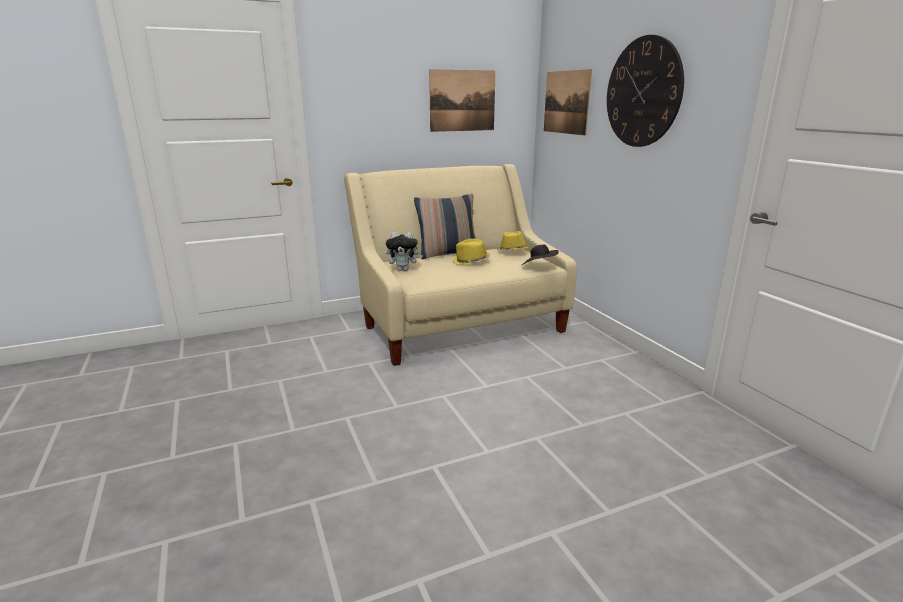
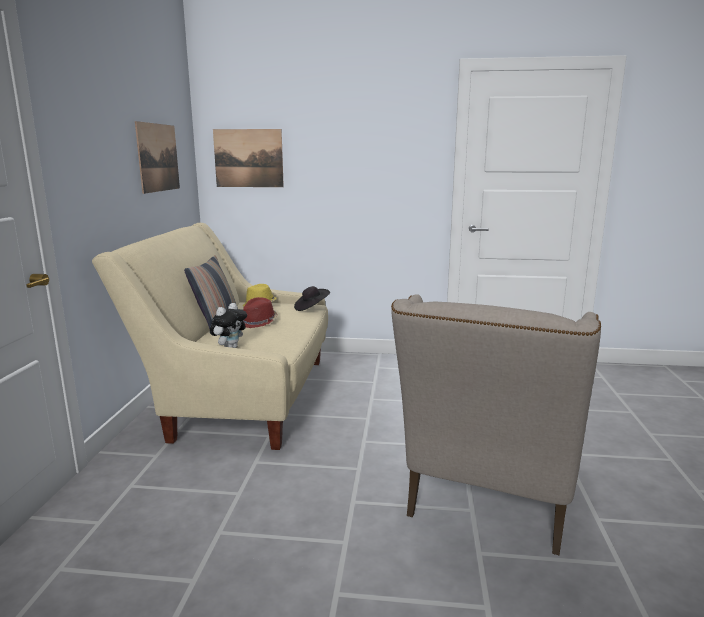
camera: 60 degrees left, 5 degrees down
yellow hat [452,239,490,265] -> red hat [243,297,277,328]
wall clock [607,35,684,147] -> none
none -> beige armchair [391,294,601,555]

